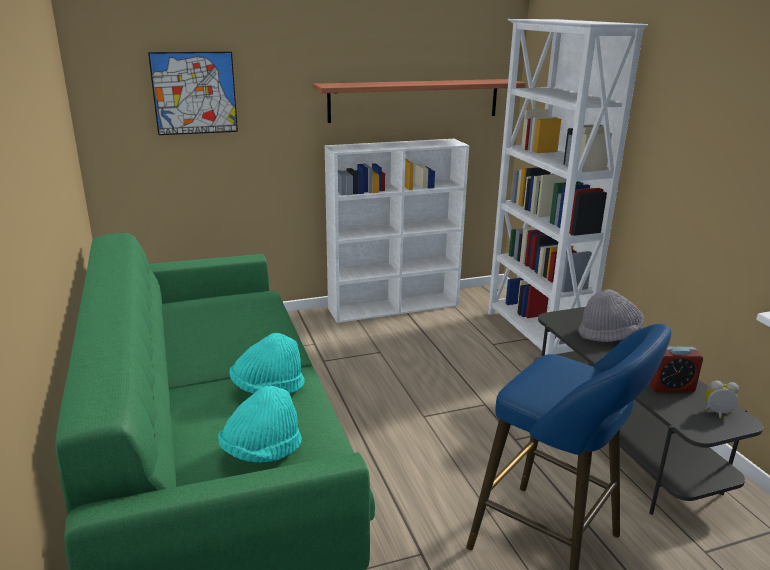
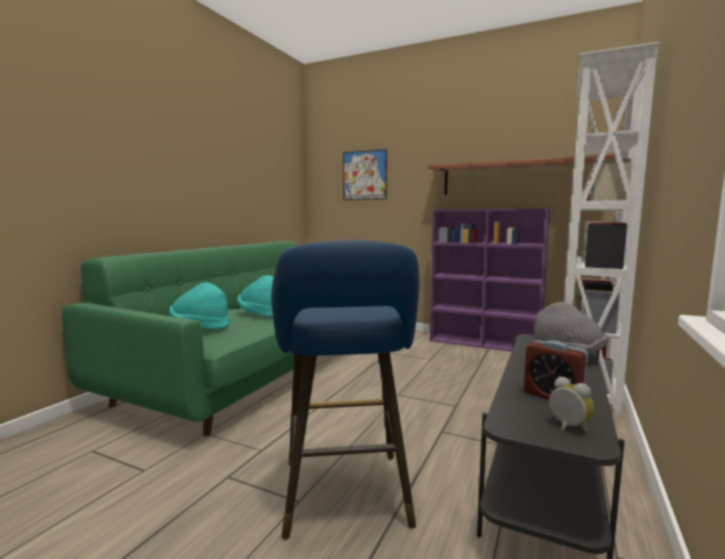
camera: 45 degrees right, 15 degrees down
white bookcase [325,139,469,323] -> purple bookcase [429,209,550,352]

